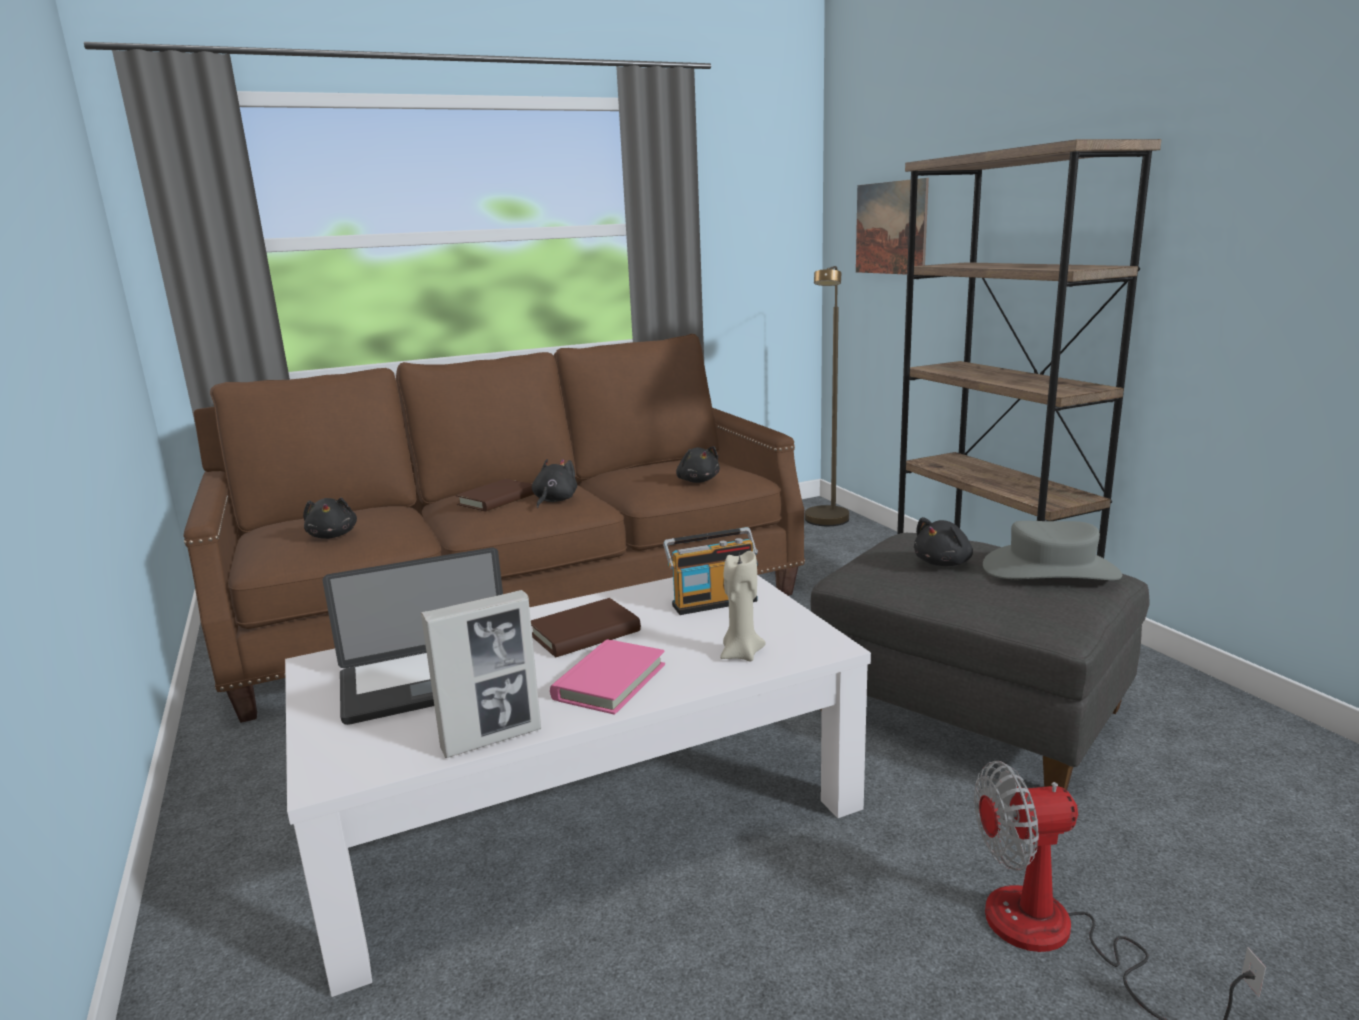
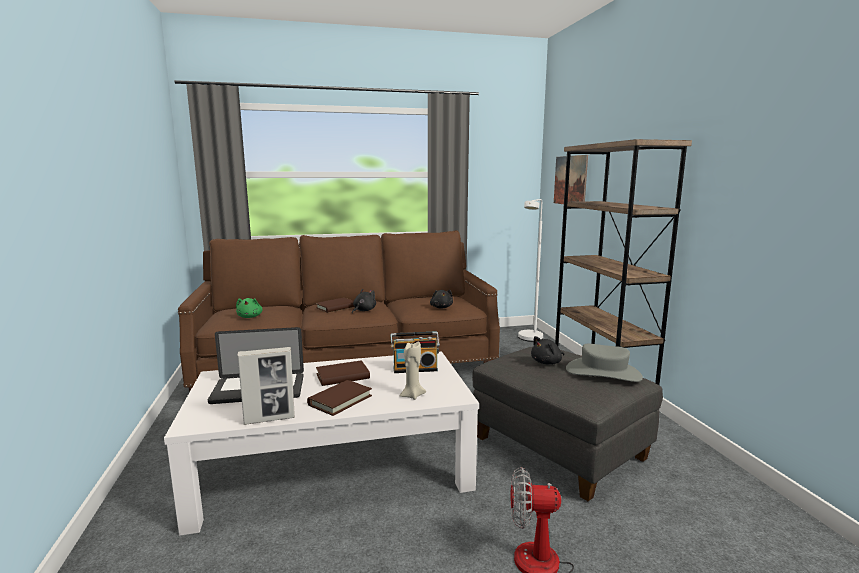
camera: 10 degrees right, 5 degrees down
black plush toy [303,497,357,539] -> green plush toy [236,298,263,318]
pink book [550,639,665,715] -> brown book [307,380,372,416]
brown floor lamp [805,266,849,526] -> white floor lamp [518,199,543,342]

